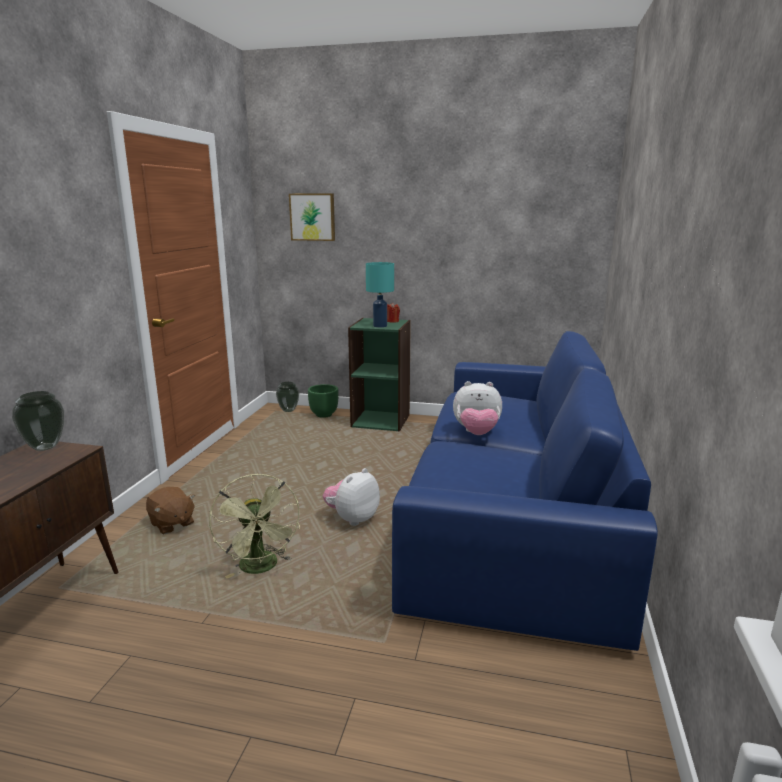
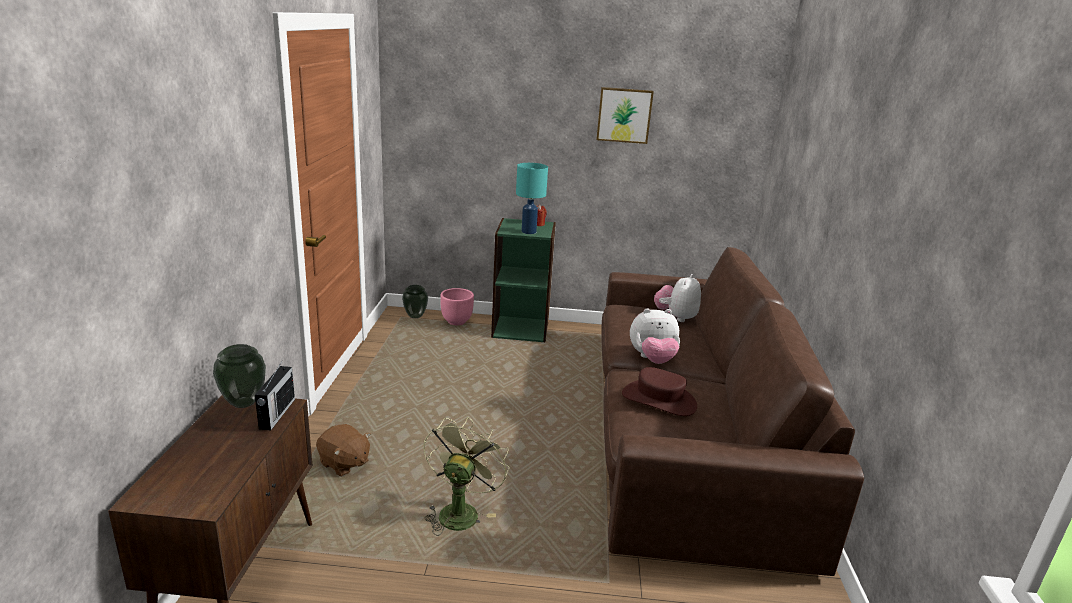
camera: 10 degrees left, 5 degrees up
green fan [209,474,300,578] -> green fan turned 135 degrees counterclockwise [423,417,509,536]
picture [289,193,335,241] -> picture moved to [596,87,654,144]
green planter [308,384,339,418] -> pink planter [440,288,474,325]
plush toy [323,468,380,526] -> plush toy moved to [654,274,701,322]
blue sofa [392,331,658,651] -> brown sofa [601,247,864,576]
none -> radio [255,360,295,430]
none -> brown hat [622,367,697,416]

